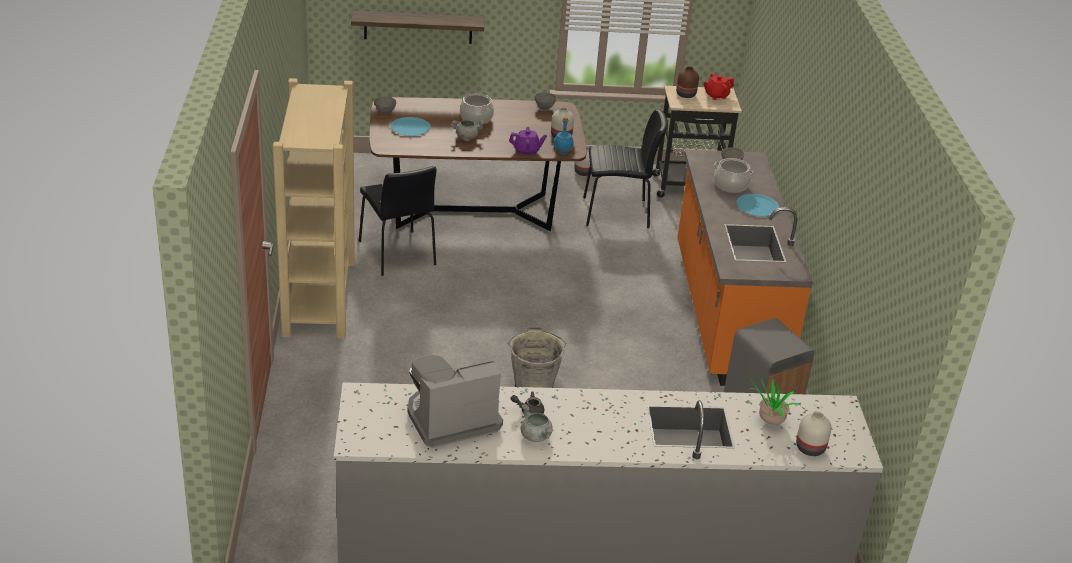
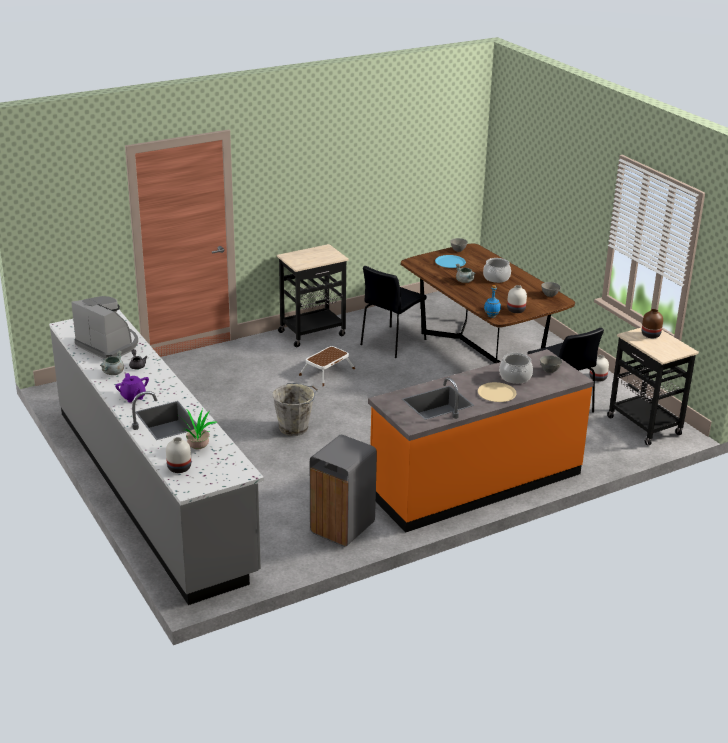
camera: 65 degrees right, 5 degrees down
beige bookcase [273,78,355,339] -> cart [277,244,349,347]
shelf [351,11,484,44] -> none
purple teapot [509,127,547,156] -> purple teapot moved to [115,373,149,402]
red teapot [703,73,734,100] -> none
blue plate [736,194,779,216] -> beige plate [478,382,517,402]
none -> brown step ladder [299,346,355,386]

